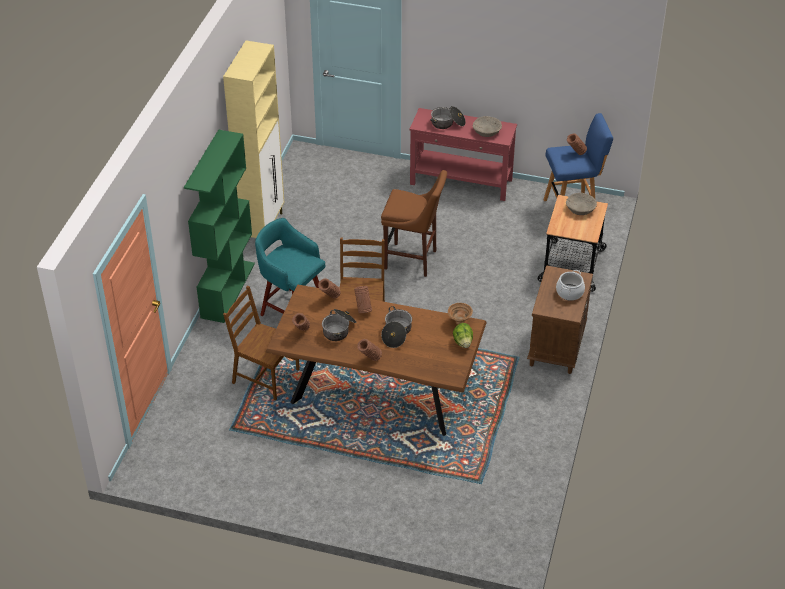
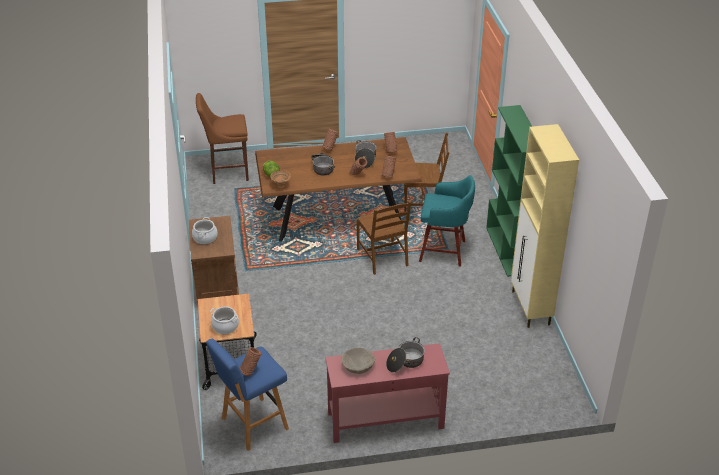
camera: 155 degrees right, 5 degrees down
brown stool [381,170,447,277] -> brown stool moved to [196,93,249,184]
beige bowl [566,193,597,215] -> cooking pot [210,307,239,335]

